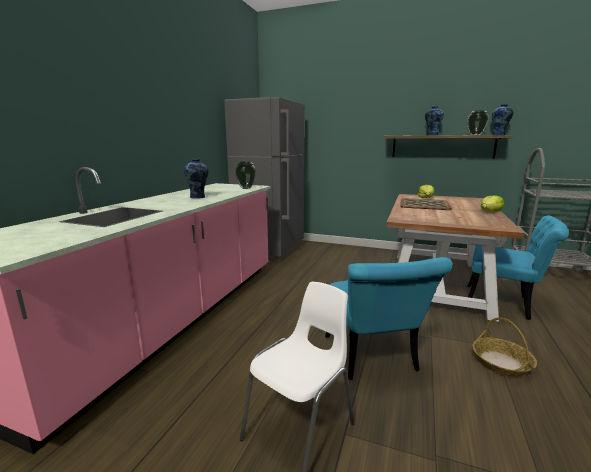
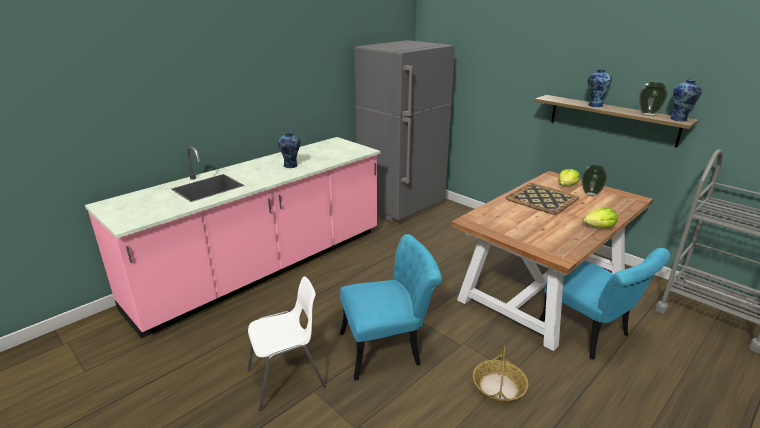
camera: 25 degrees right, 10 degrees up
vase [235,162,256,189] -> vase moved to [582,165,607,196]
turquoise chair [325,257,452,380] -> turquoise chair turned 120 degrees counterclockwise [340,234,442,381]

